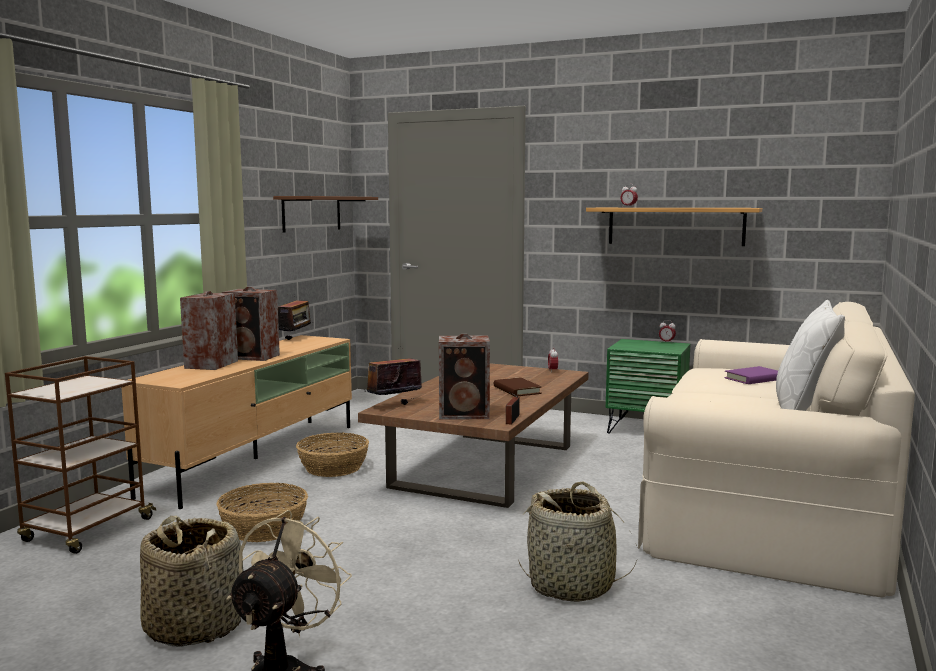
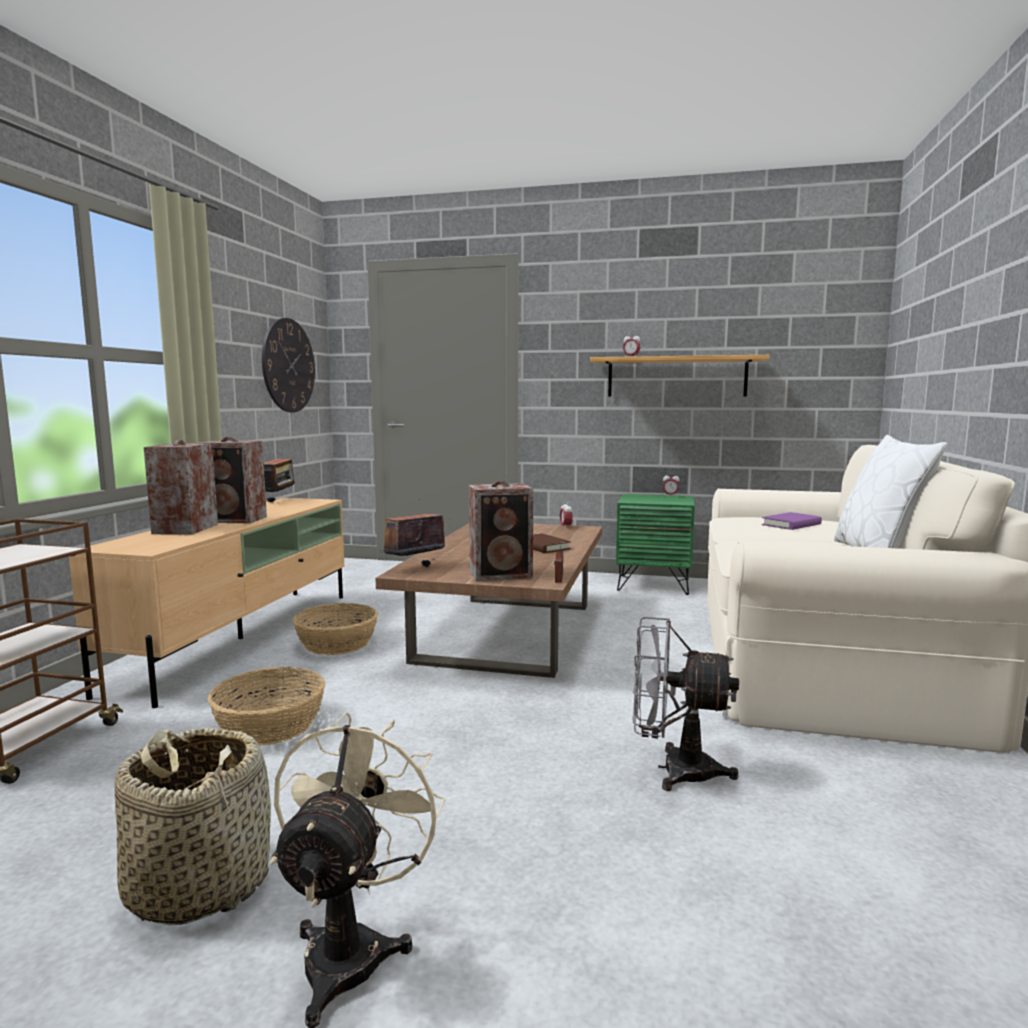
camera: 10 degrees left, 0 degrees up
brown shelf [273,196,378,233] -> wall clock [262,318,315,412]
basket [518,482,638,602] -> grey fan [632,617,739,791]

